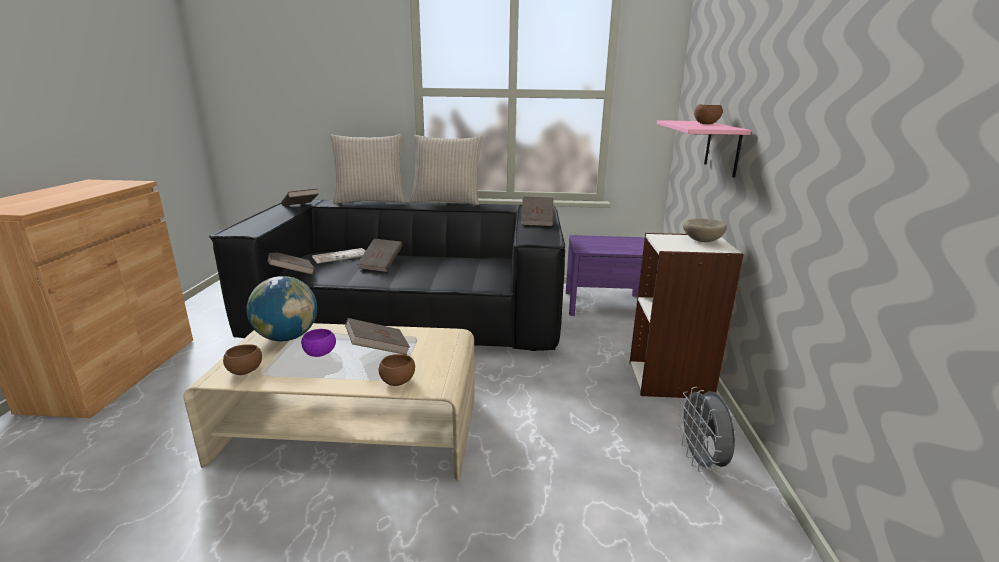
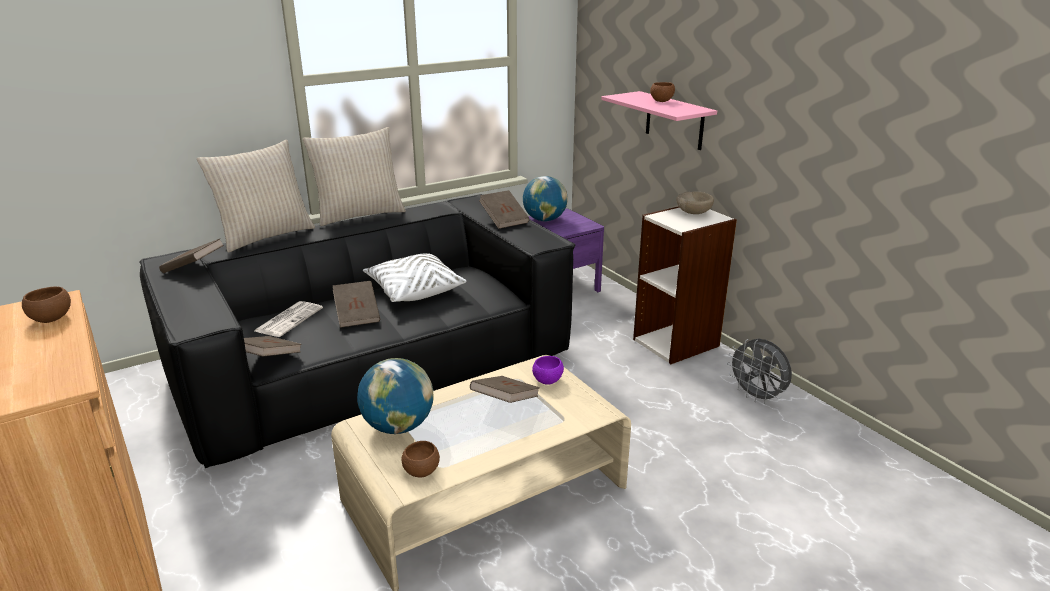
camera: 35 degrees left, 5 degrees up
purple bowl [301,329,336,357] -> purple bowl moved to [532,356,564,385]
brown bowl [379,354,415,386] -> brown bowl moved to [22,286,71,323]
none -> white pillow [363,253,466,302]
none -> globe [523,176,568,221]

